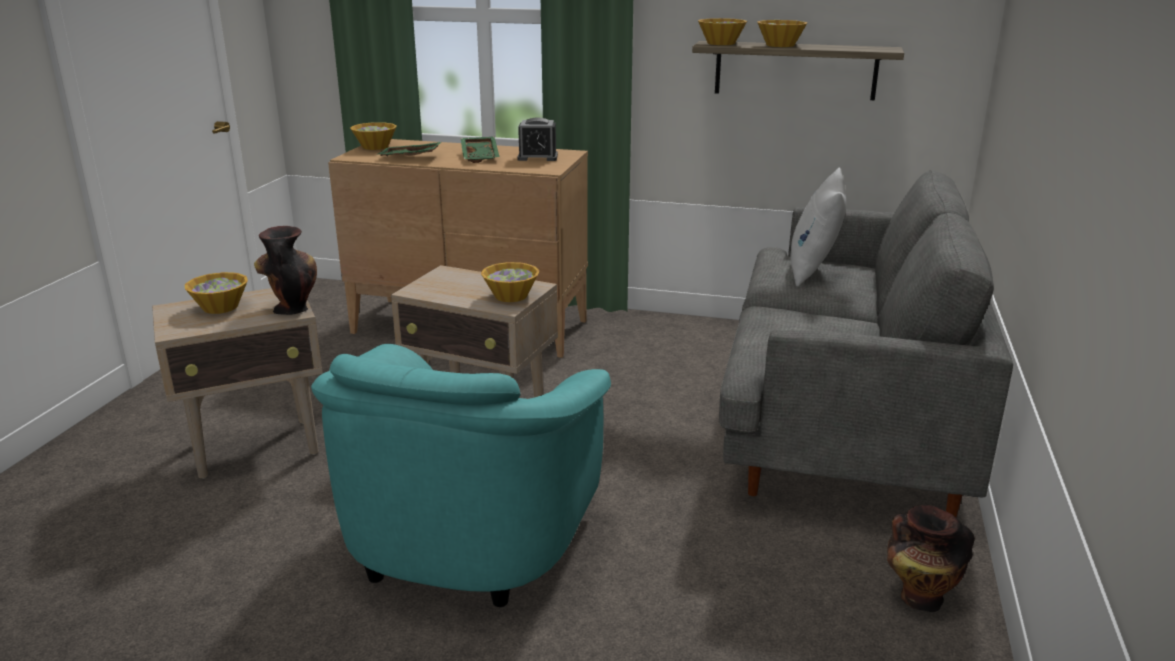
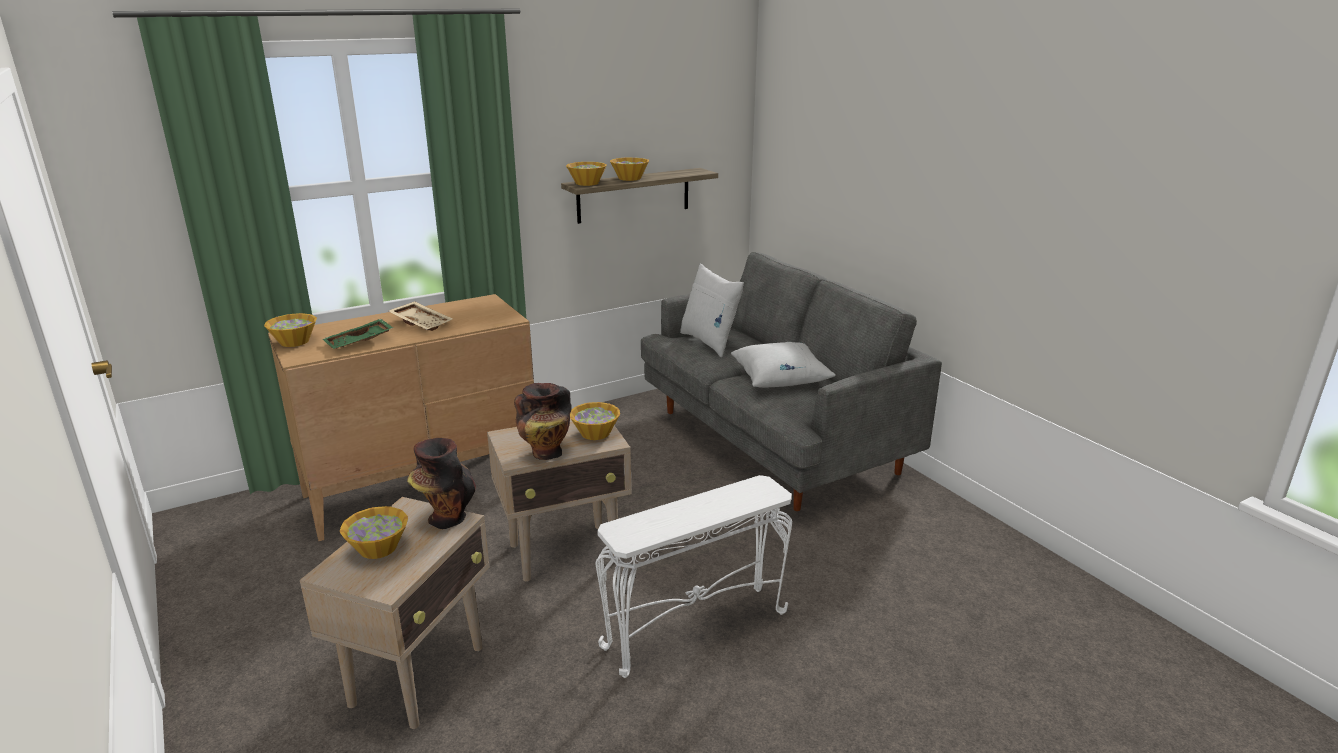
camera: 45 degrees left, 0 degrees up
turquoise armchair [311,344,611,607] -> white side table [595,475,792,678]
green tray [461,136,500,163] -> beige tray [389,301,453,331]
alarm clock [517,117,558,161] -> none
vase [887,505,975,612] -> vase moved to [514,383,572,460]
none -> grey pillow [731,342,836,388]

